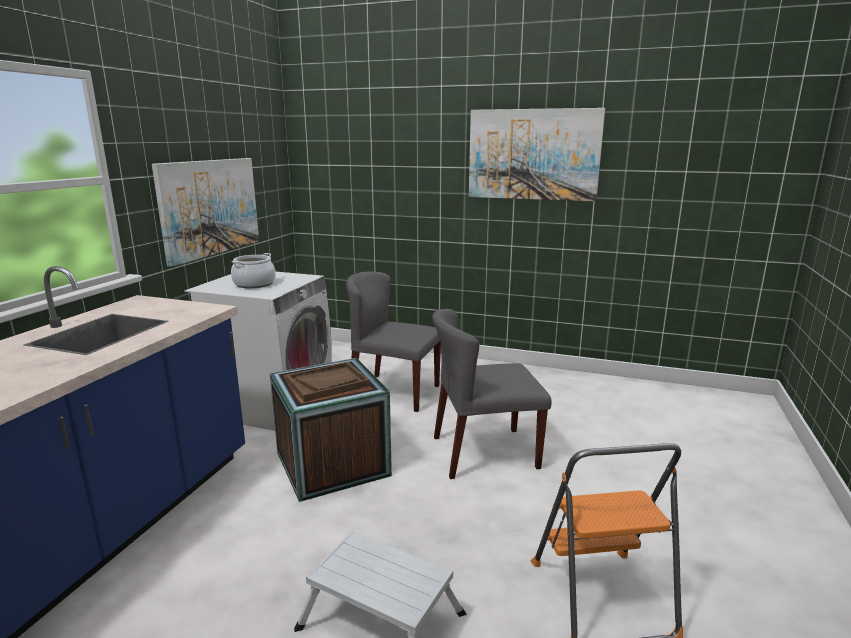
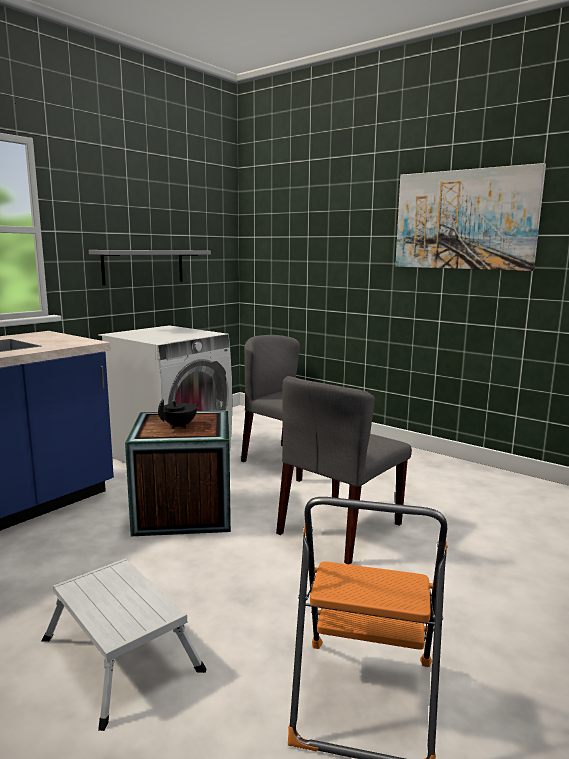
camera: 20 degrees right, 5 degrees down
picture [152,158,259,267] -> grey shelf [89,250,211,286]
cooking pot [231,253,276,288] -> none
brown tray [286,362,370,402] -> black teapot [158,399,200,428]
grey chair [432,309,552,479] -> grey chair turned 60 degrees counterclockwise [276,376,412,565]

